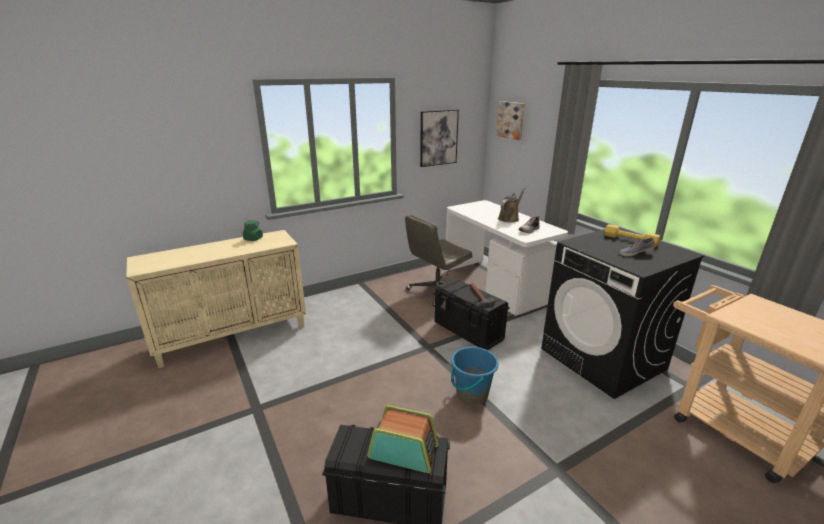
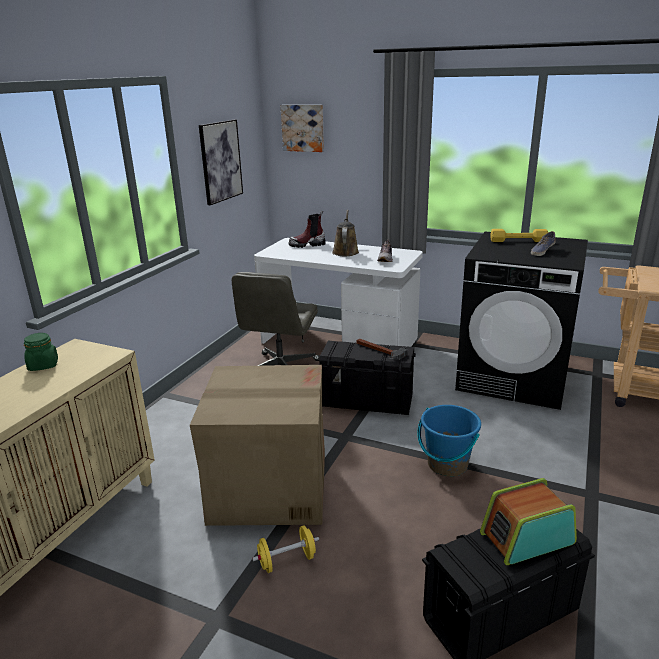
camera: 35 degrees left, 0 degrees up
none -> cardboard box [190,365,325,526]
none -> yellow dumbbell [252,525,319,573]
none -> boot [288,211,326,248]

